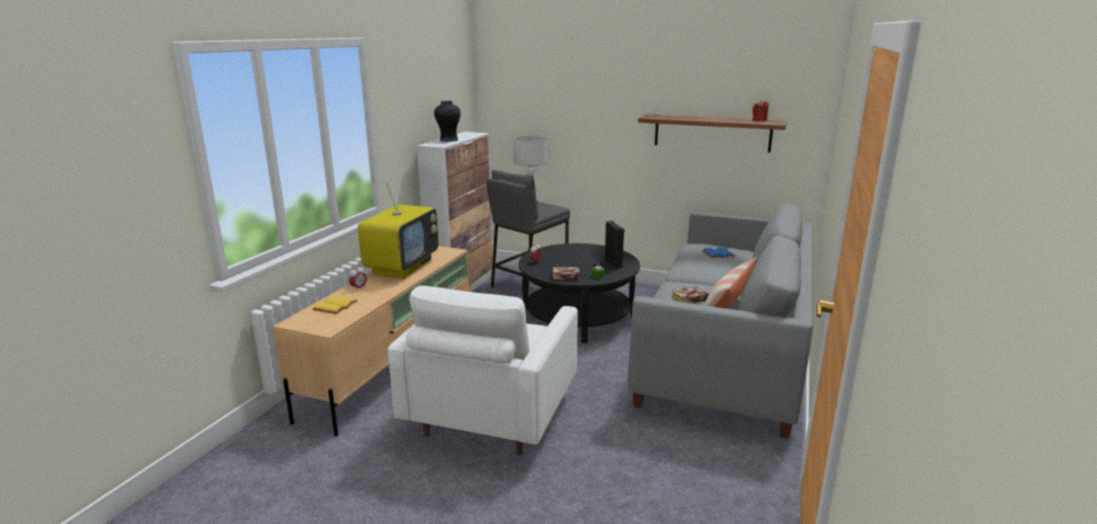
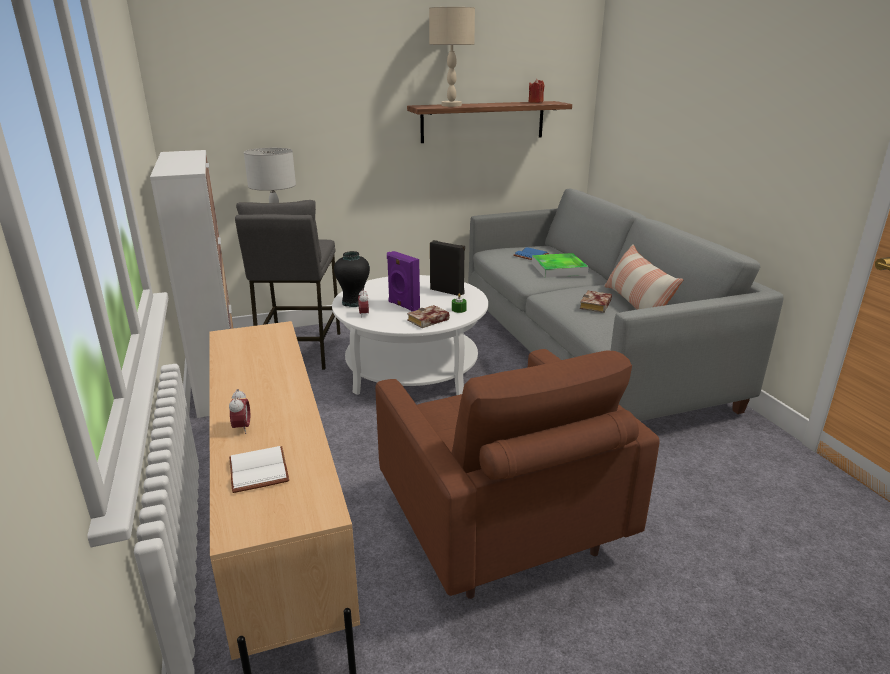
camera: 40 degrees left, 5 degrees up
yellow book [313,296,357,314] -> white book [229,446,289,493]
television [358,178,439,279] -> none
white armchair [388,285,578,455] -> brown armchair [375,349,660,599]
black vase [434,101,461,142] -> black vase moved to [334,251,370,307]
black coffee table [519,243,640,343] -> white coffee table [332,275,488,395]
none -> purple speaker [387,251,420,312]
none -> beige table lamp [429,7,475,107]
none -> tray [532,253,589,278]

